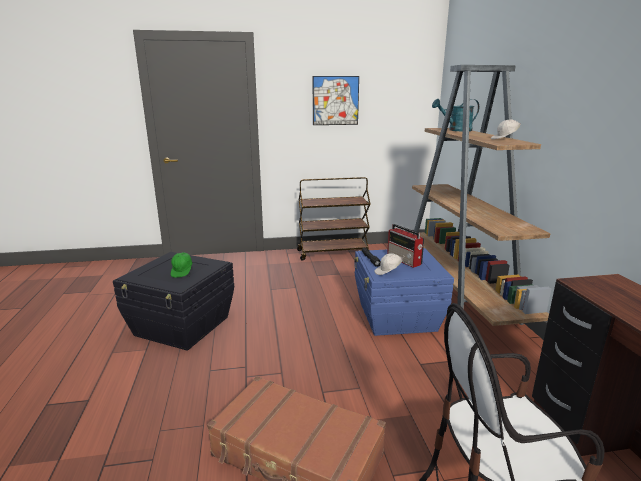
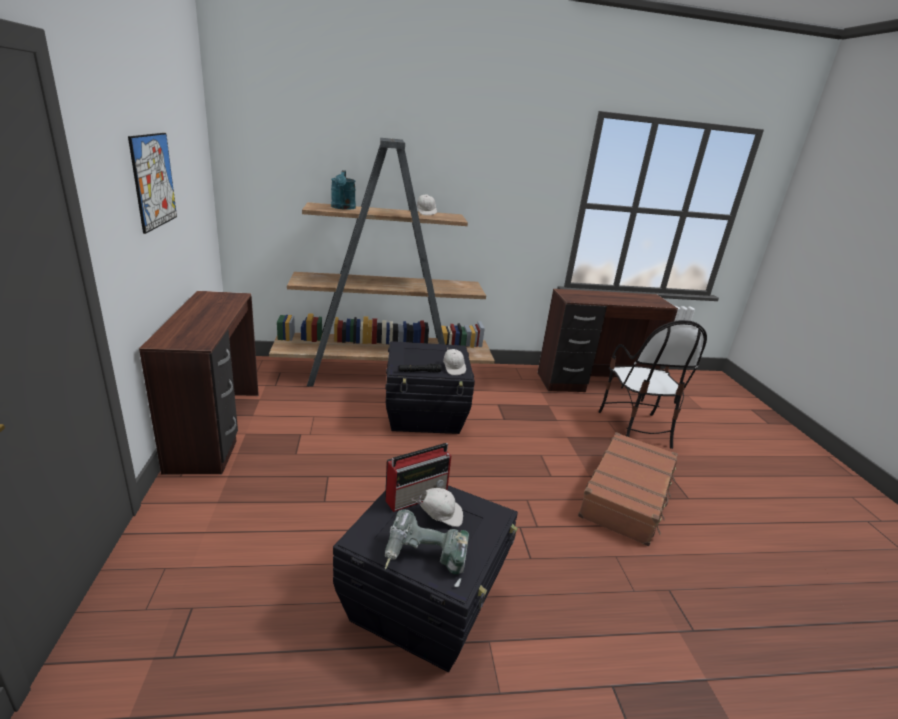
camera: 90 degrees left, 5 degrees up
green cap [171,251,193,278] -> white cap [411,488,463,527]
brown cart [297,177,371,261] -> brown desk [139,291,259,475]
blue storage box [354,248,454,336] -> black storage box [385,341,475,434]
radio [387,224,424,268] -> radio moved to [385,443,451,512]
none -> power drill [385,509,469,587]

